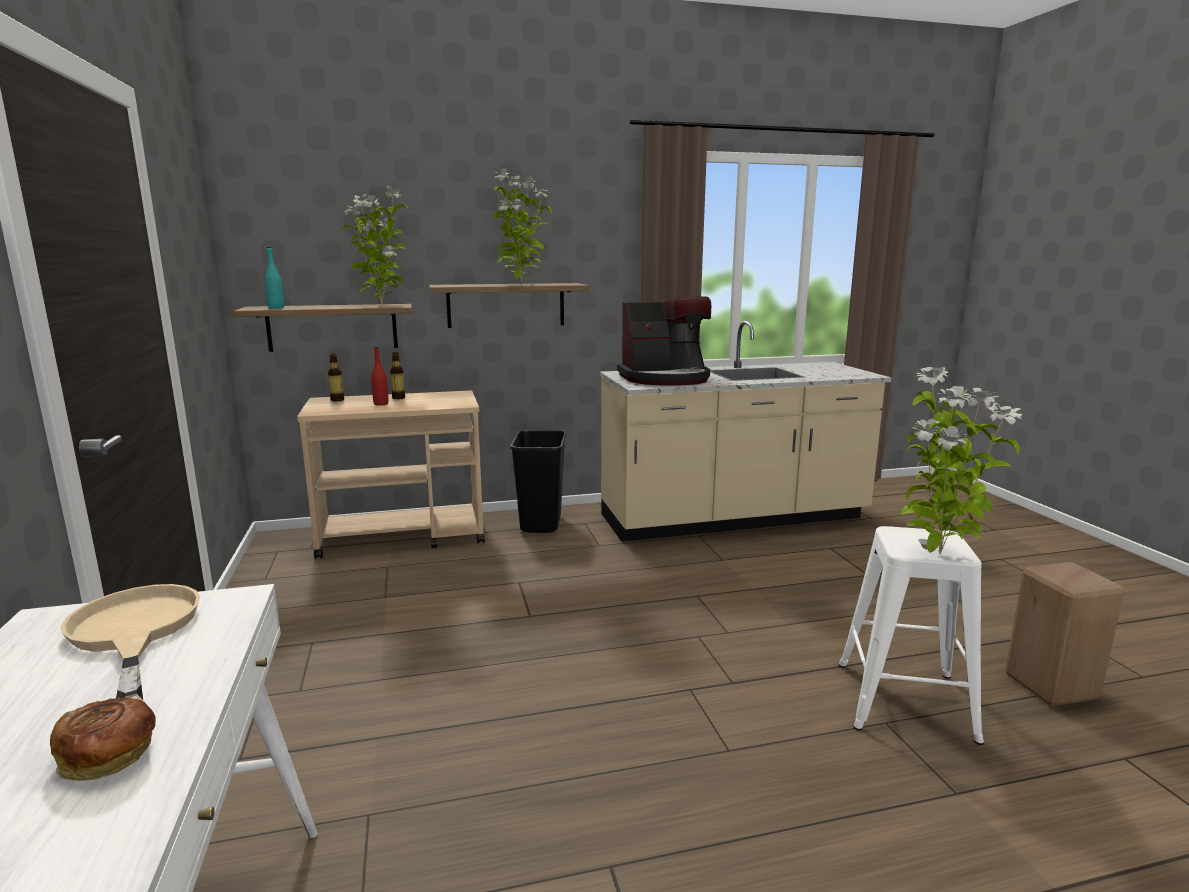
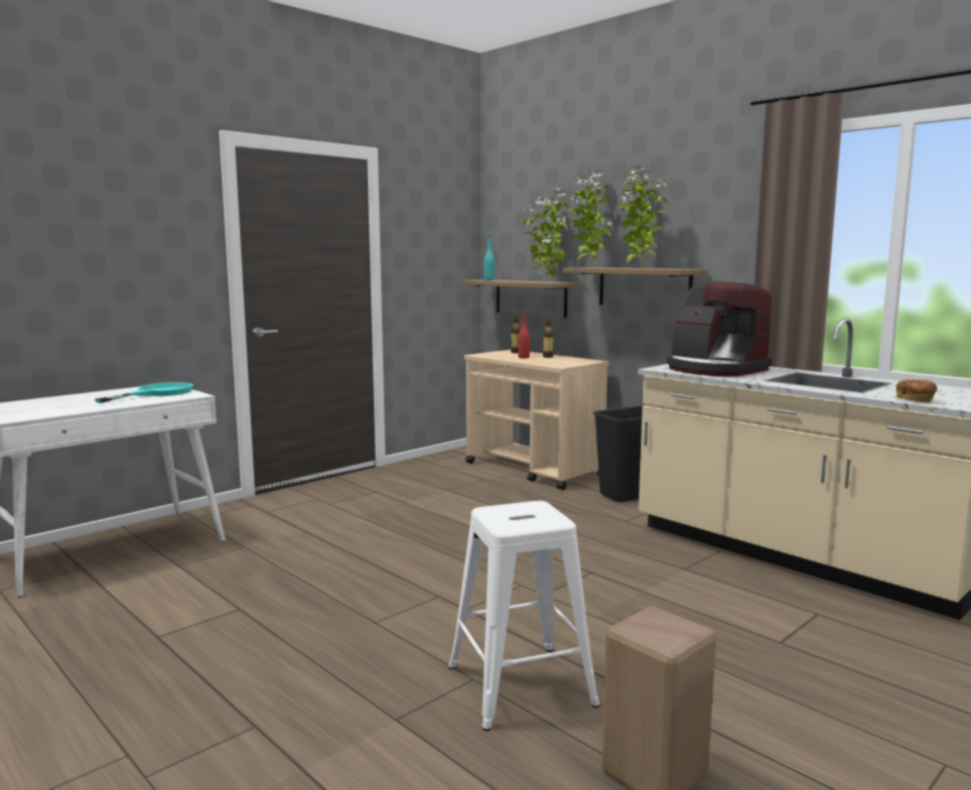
camera: 60 degrees right, 5 degrees down
bread [50,697,156,781] -> bread moved to [896,379,937,402]
beige frying pan [60,584,200,701] -> turquoise frying pan [95,382,193,403]
potted plant [900,367,1022,554] -> potted plant moved to [567,169,613,267]

